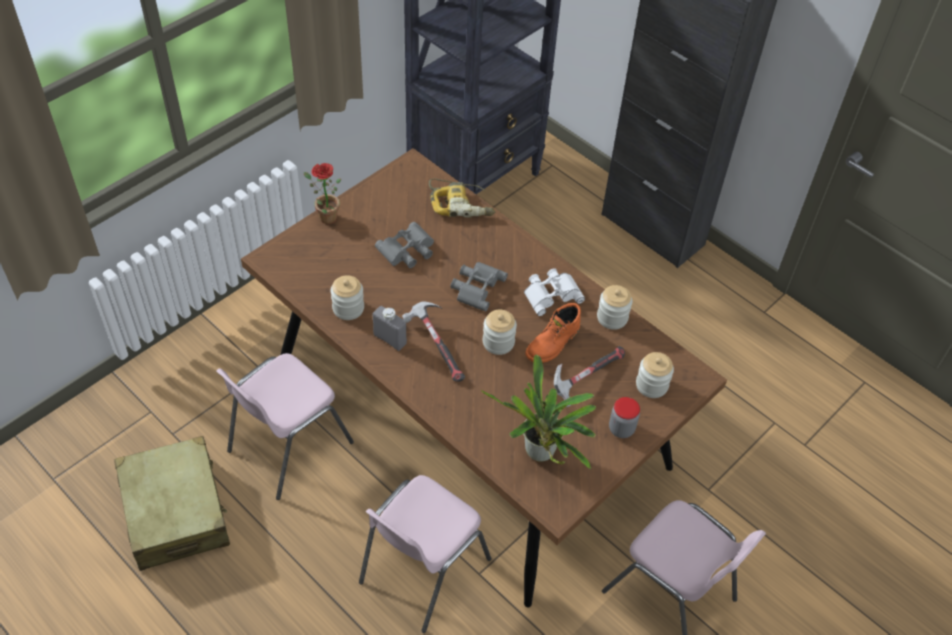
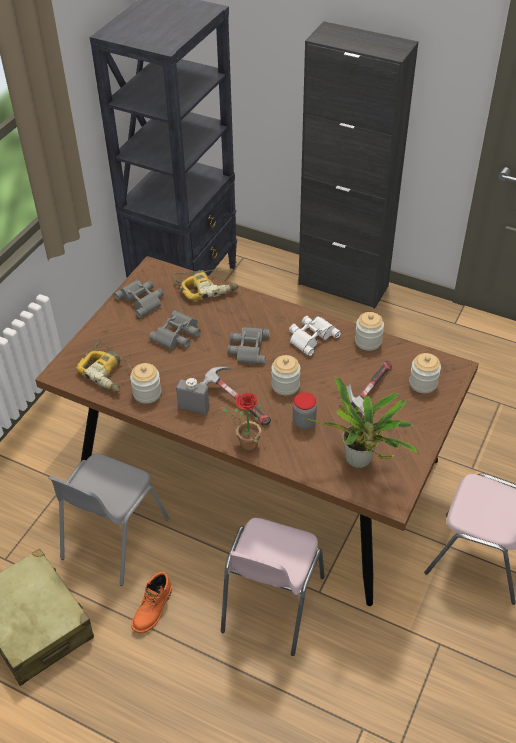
camera: 15 degrees left, 5 degrees down
pink chair [216,353,354,500] -> grey chair [48,454,169,586]
potted plant [304,163,341,224] -> potted plant moved to [221,392,262,451]
orange boot [525,303,581,363] -> orange boot moved to [131,572,172,634]
jar [609,397,640,438] -> jar moved to [293,392,317,429]
none -> power drill [76,340,132,393]
none -> grey binoculars [114,280,164,318]

